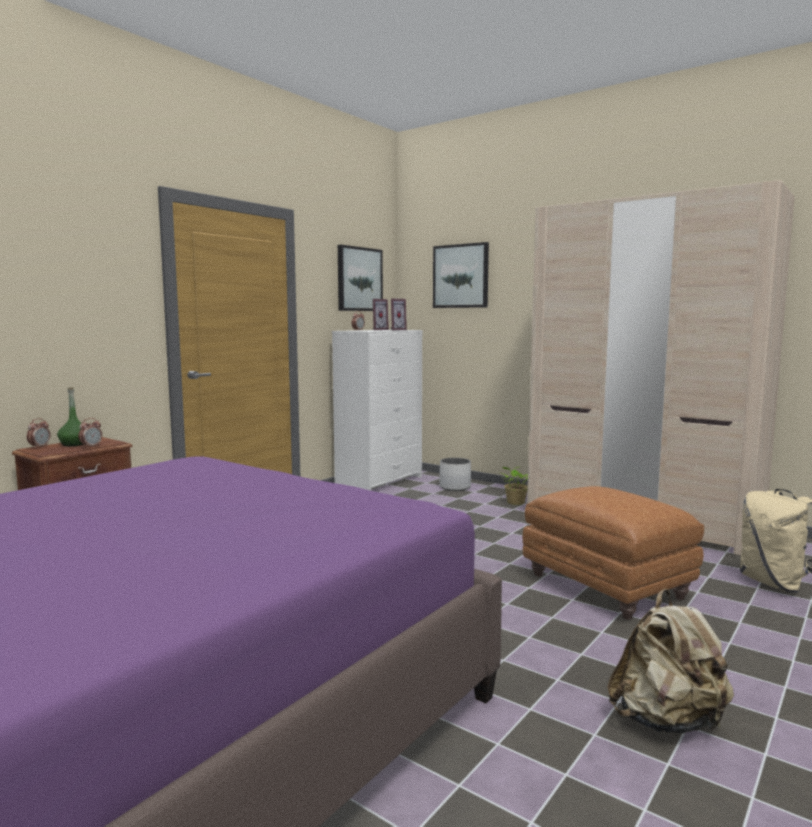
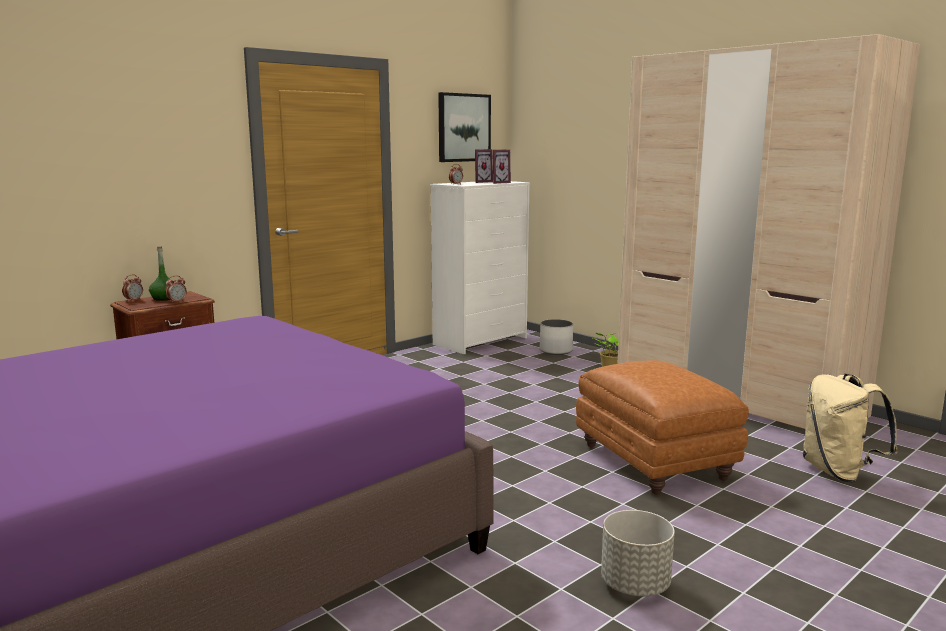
camera: 10 degrees right, 5 degrees up
picture [433,242,489,308] -> none
beige backpack [607,589,734,734] -> grey planter [601,510,675,596]

